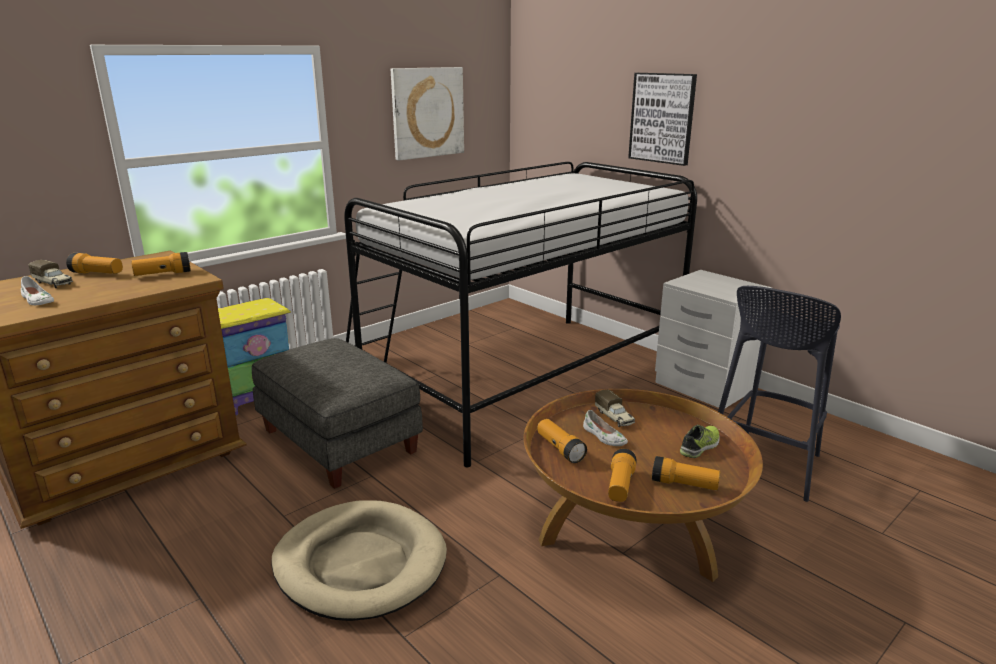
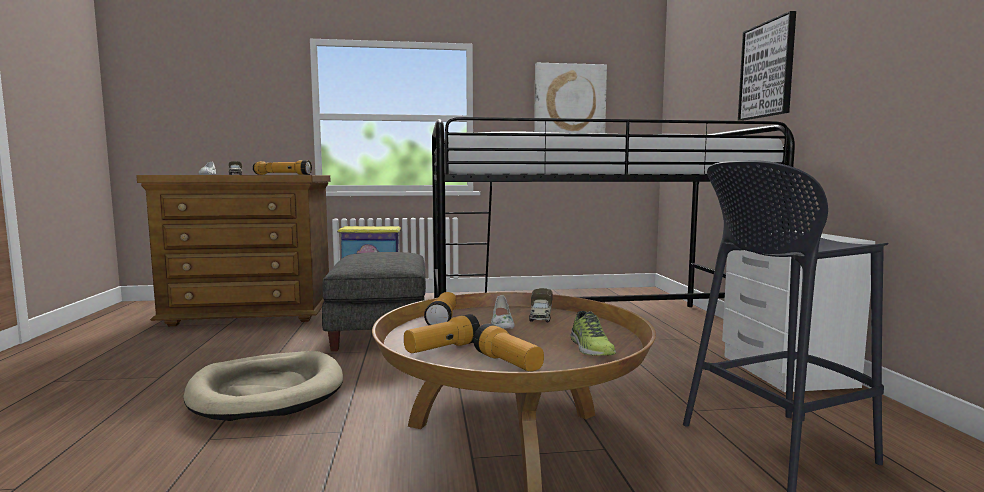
camera: 35 degrees right, 15 degrees down
shoe [680,425,720,458] -> shoe turned 90 degrees clockwise [571,311,616,356]

